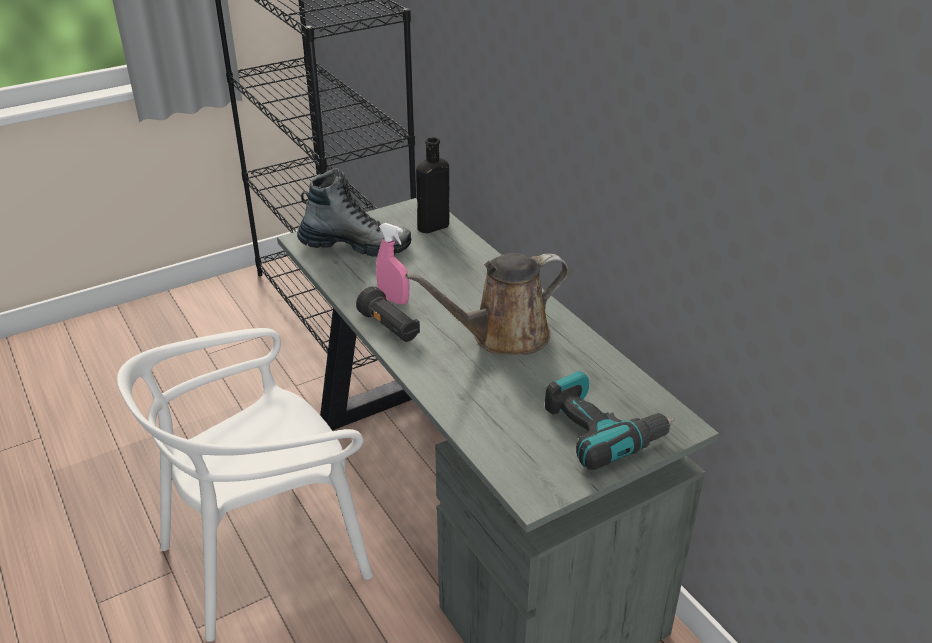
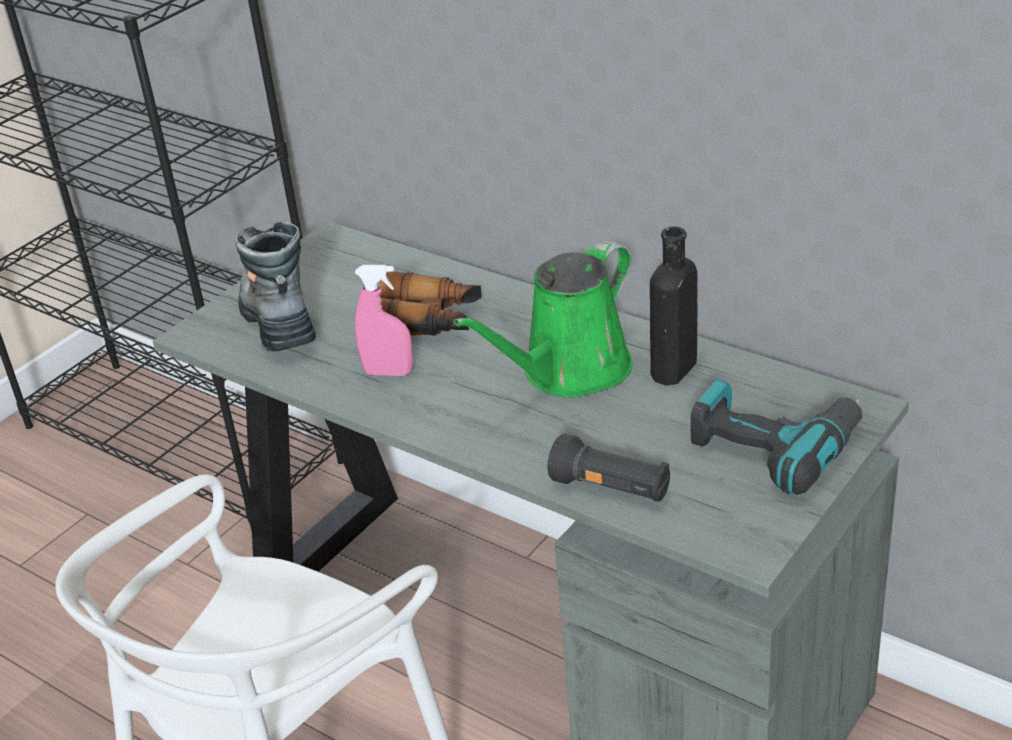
camera: 20 degrees left, 0 degrees up
boot [297,168,411,257] -> boot turned 90 degrees counterclockwise [235,221,316,351]
black flashlight [356,286,420,342] -> black flashlight moved to [548,433,670,502]
brown watering can [405,253,569,355] -> green watering can [454,241,633,398]
black bottle [416,137,449,233] -> black bottle moved to [650,226,698,385]
none -> binoculars [379,271,482,336]

